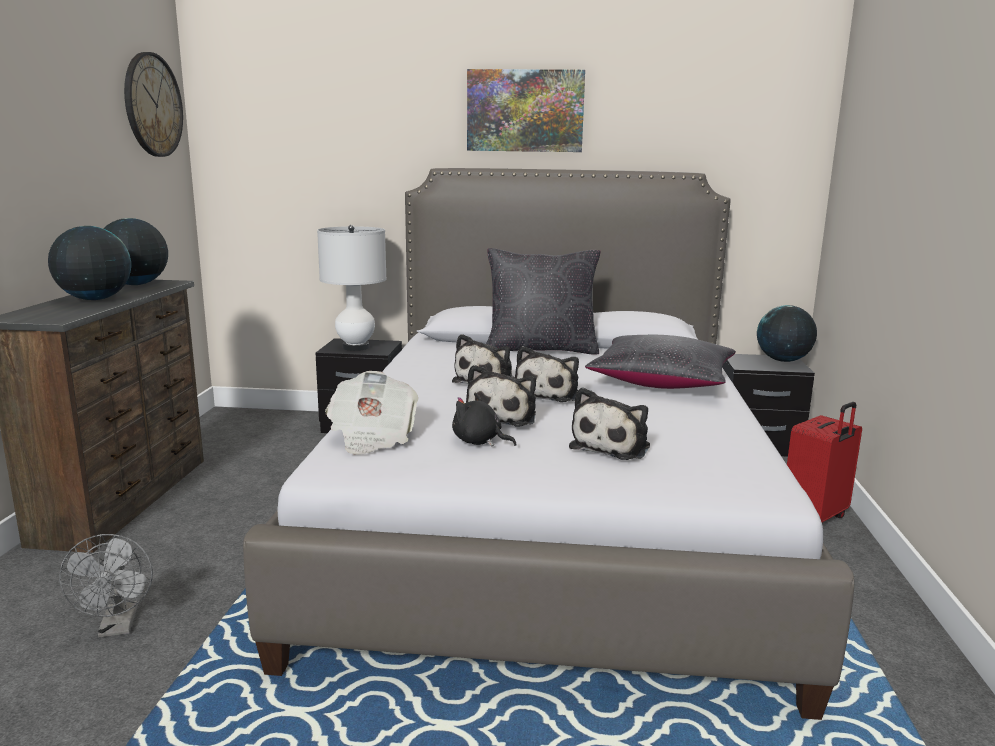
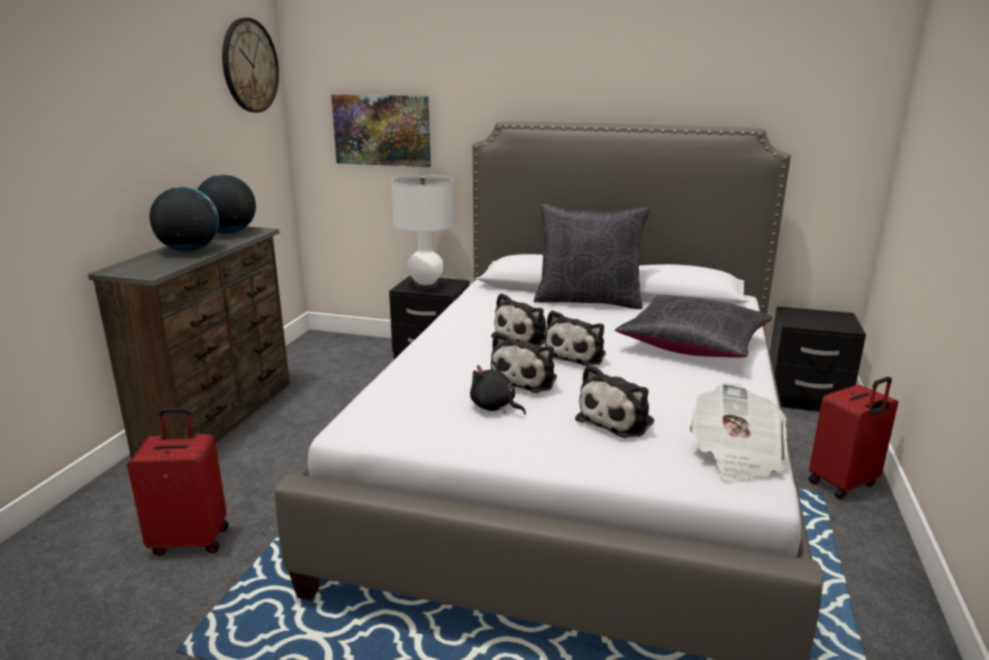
camera: 10 degrees right, 5 degrees up
grey fan [59,534,153,637] -> red suitcase [127,408,229,556]
newspaper [325,371,419,455] -> newspaper moved to [689,383,787,483]
picture [467,69,585,152] -> picture moved to [331,94,431,167]
globe [757,305,817,362] -> none

